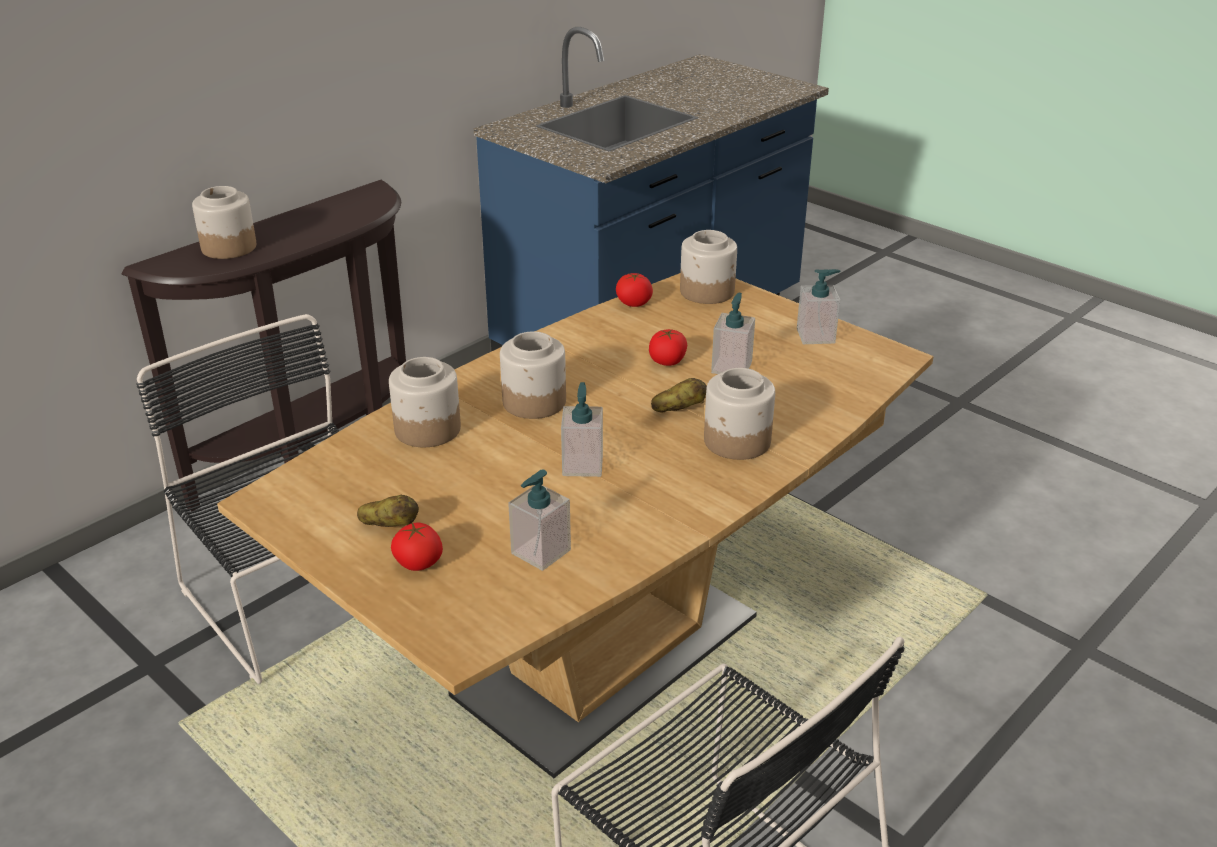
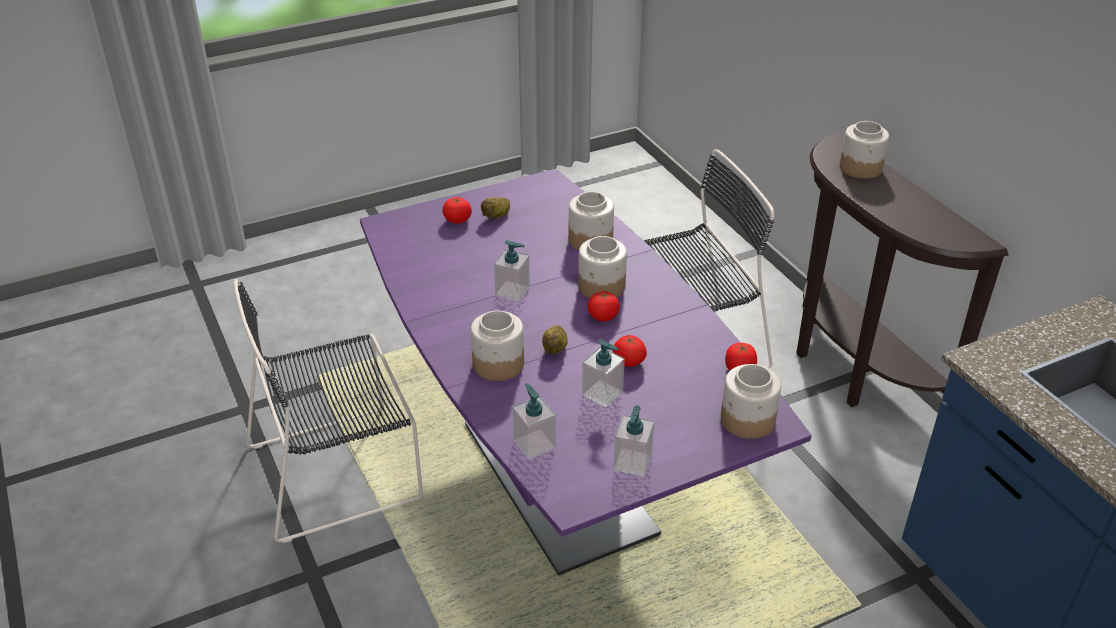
camera: 110 degrees right, 5 degrees up
brown dining table [217,273,934,778] -> purple dining table [360,169,812,576]
soap dispenser [508,469,571,571] -> soap dispenser moved to [512,383,556,459]
none -> tomato [587,291,620,322]

